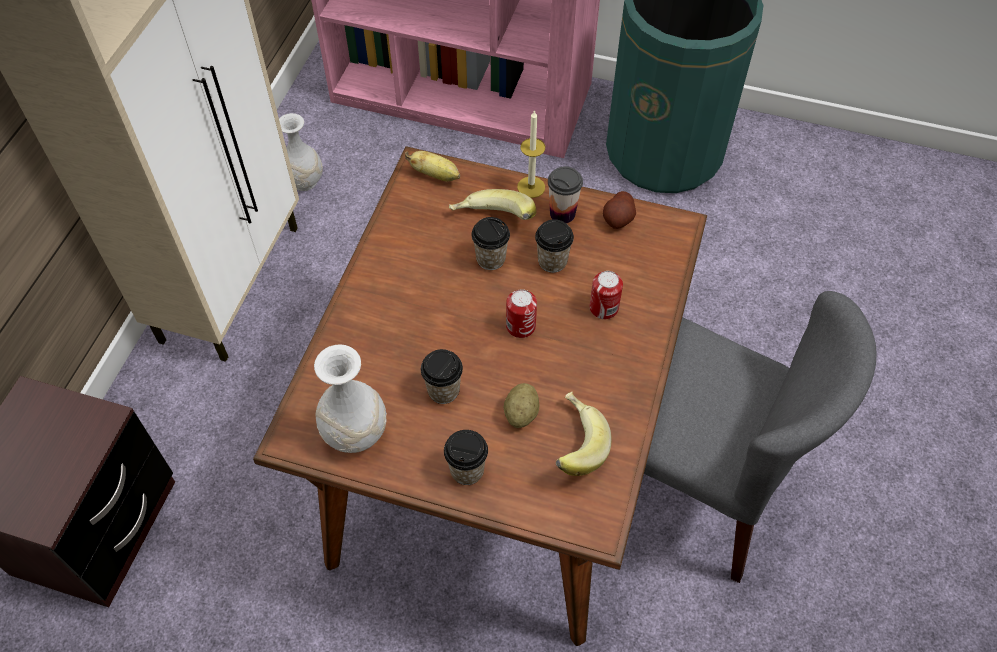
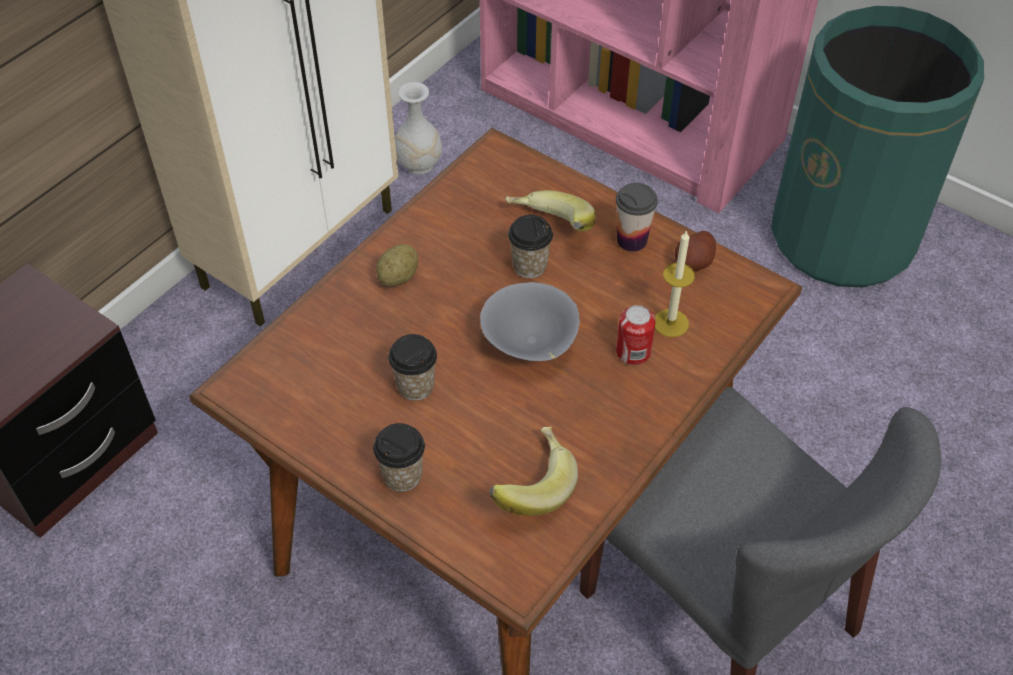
camera: 20 degrees right, 5 degrees down
white vase [314,344,387,453] -> none
banana [405,151,460,182] -> none
potato [504,383,539,428] -> potato moved to [376,244,418,286]
can [506,289,537,338] -> grey bowl [480,282,580,361]
candle [517,110,545,198] -> candle moved to [655,230,695,337]
cup [535,219,574,273] -> none

